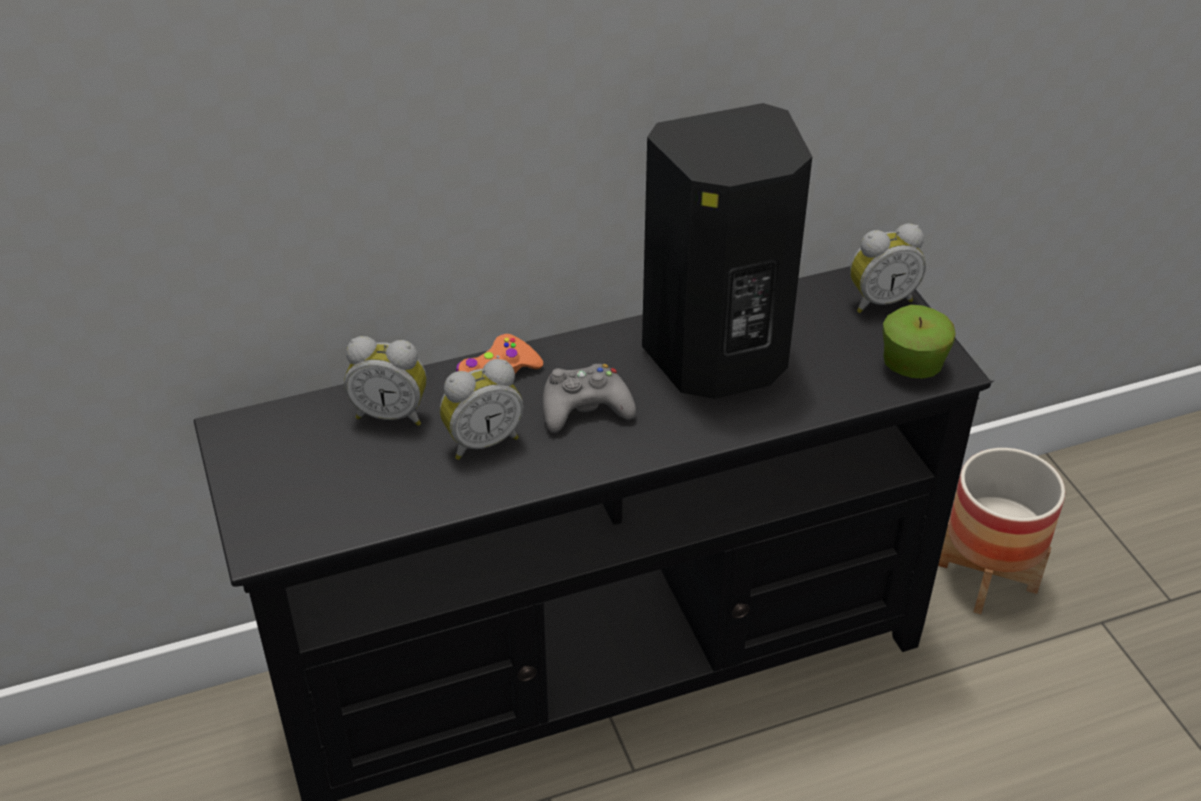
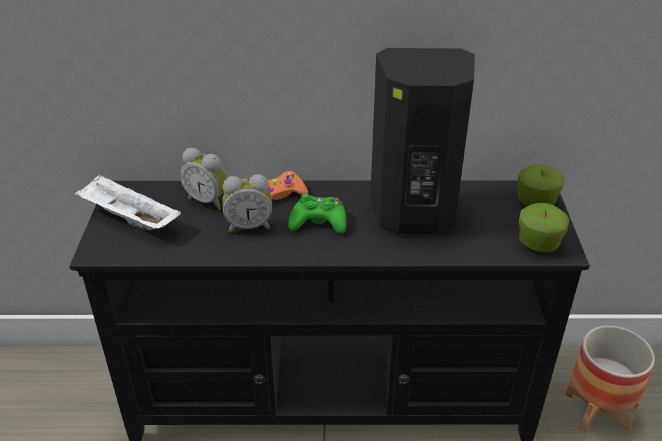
camera: 20 degrees right, 5 degrees down
grey game controller [543,364,636,432] -> green game controller [288,194,347,234]
alarm clock [850,224,926,313] -> apple [518,164,564,206]
none -> white tray [75,174,181,230]

